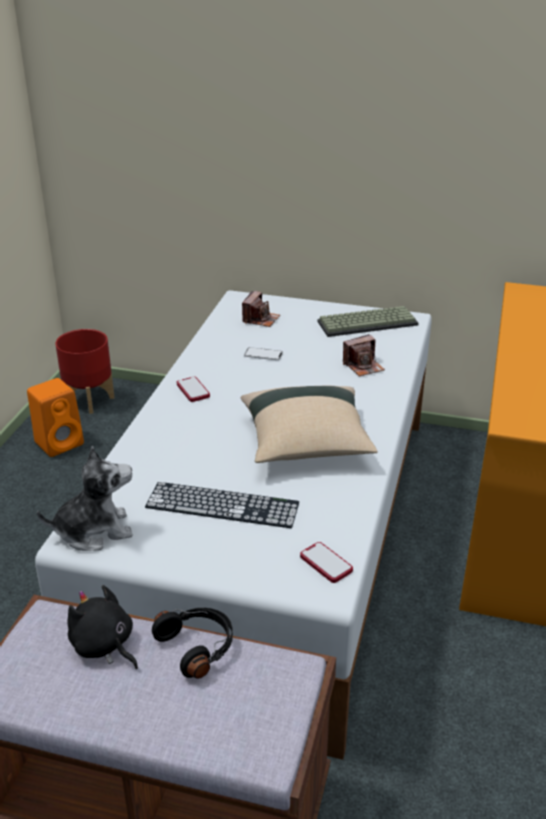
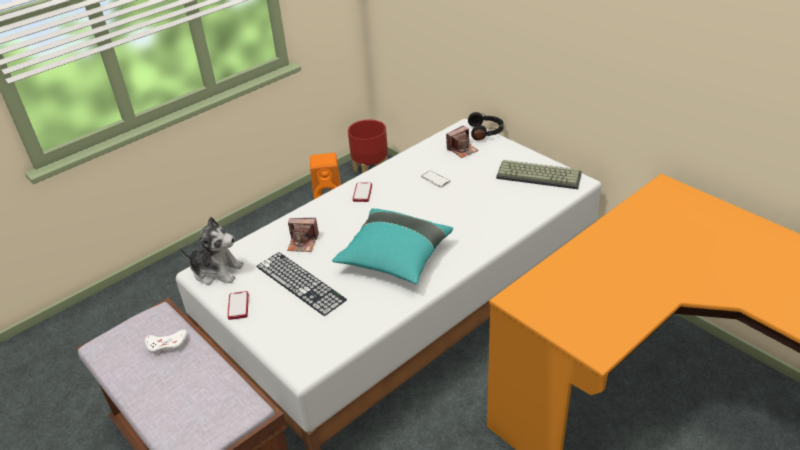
camera: 35 degrees right, 5 degrees up
black plush toy [68,585,138,669] -> white game controller [145,330,188,356]
black headphones [152,608,233,679] -> black headphones moved to [468,112,504,140]
beige pillow [241,385,377,463] -> turquoise pillow [332,209,453,284]
phone [300,542,353,583] -> phone moved to [227,291,249,320]
camera [343,334,385,377] -> camera moved to [287,218,319,252]

